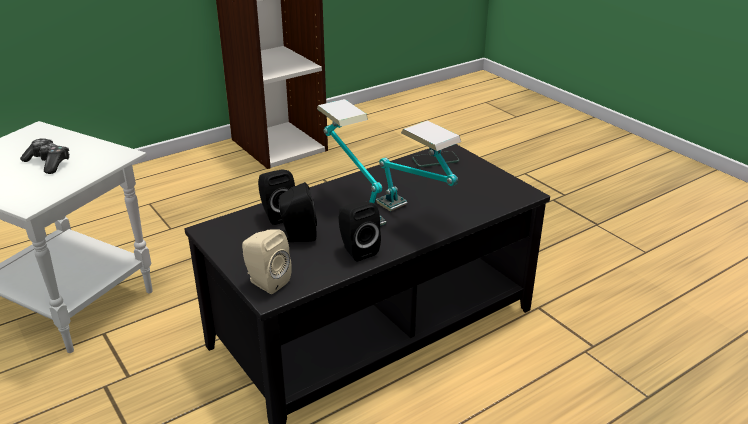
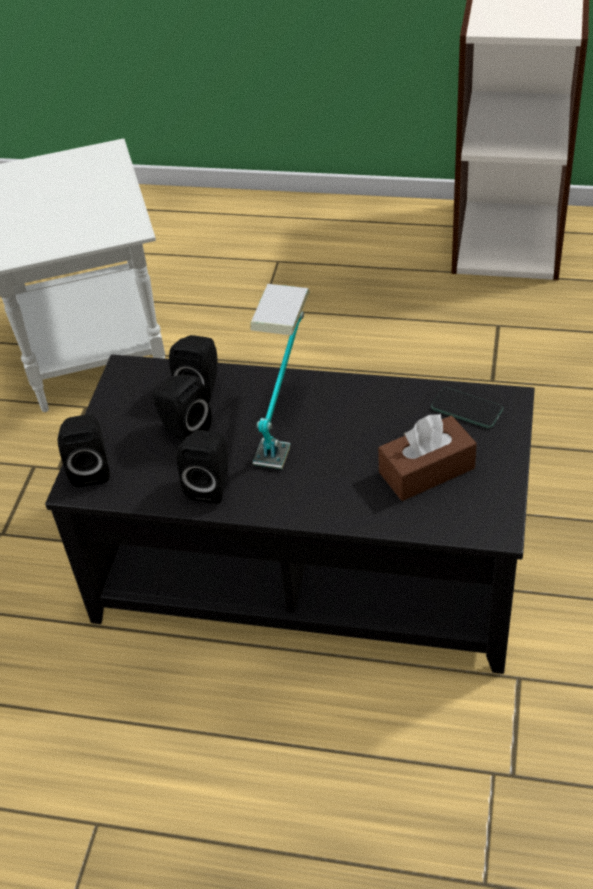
camera: 50 degrees right, 15 degrees up
game controller [20,138,69,174] -> none
beige speaker [242,230,292,294] -> black speaker [58,414,110,487]
table lamp [376,120,461,211] -> none
none -> brown tissue box [378,413,477,501]

